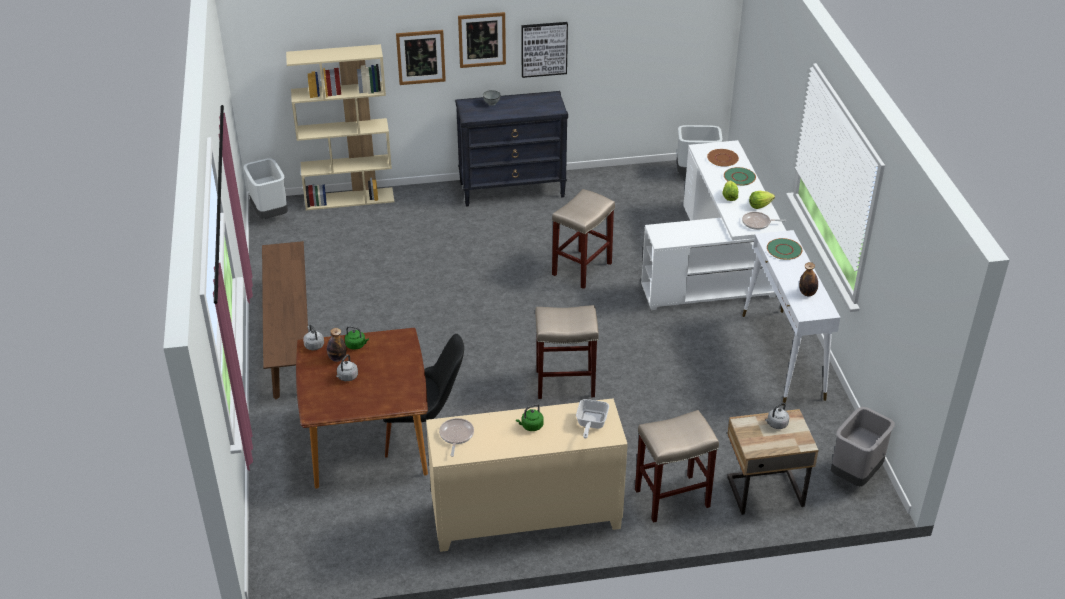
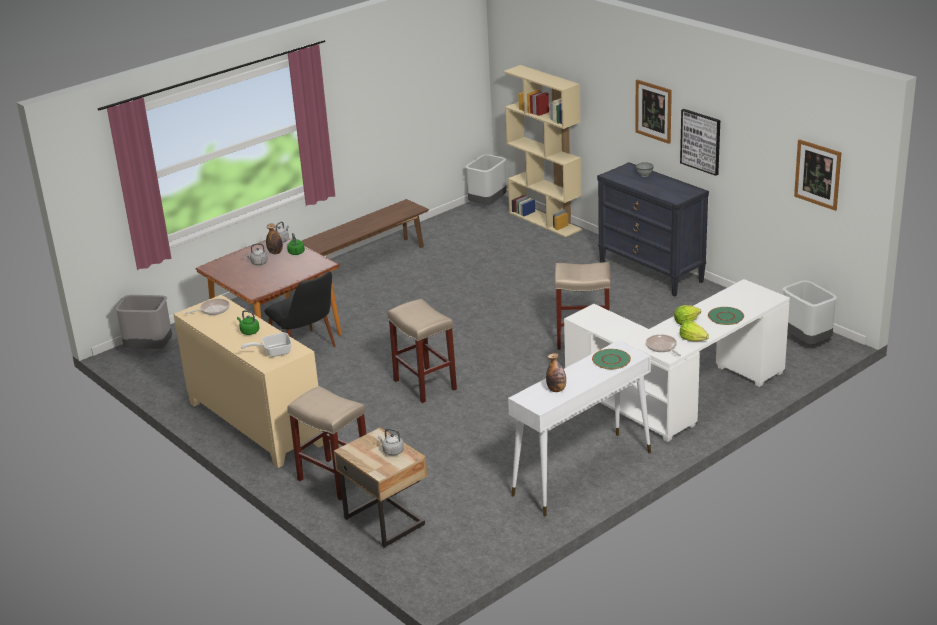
camera: 60 degrees right, 10 degrees down
picture [396,30,446,85] -> picture moved to [794,139,842,211]
brown plate [707,149,739,167] -> none
grey trash can [831,407,895,486] -> grey trash can moved to [115,295,172,349]

